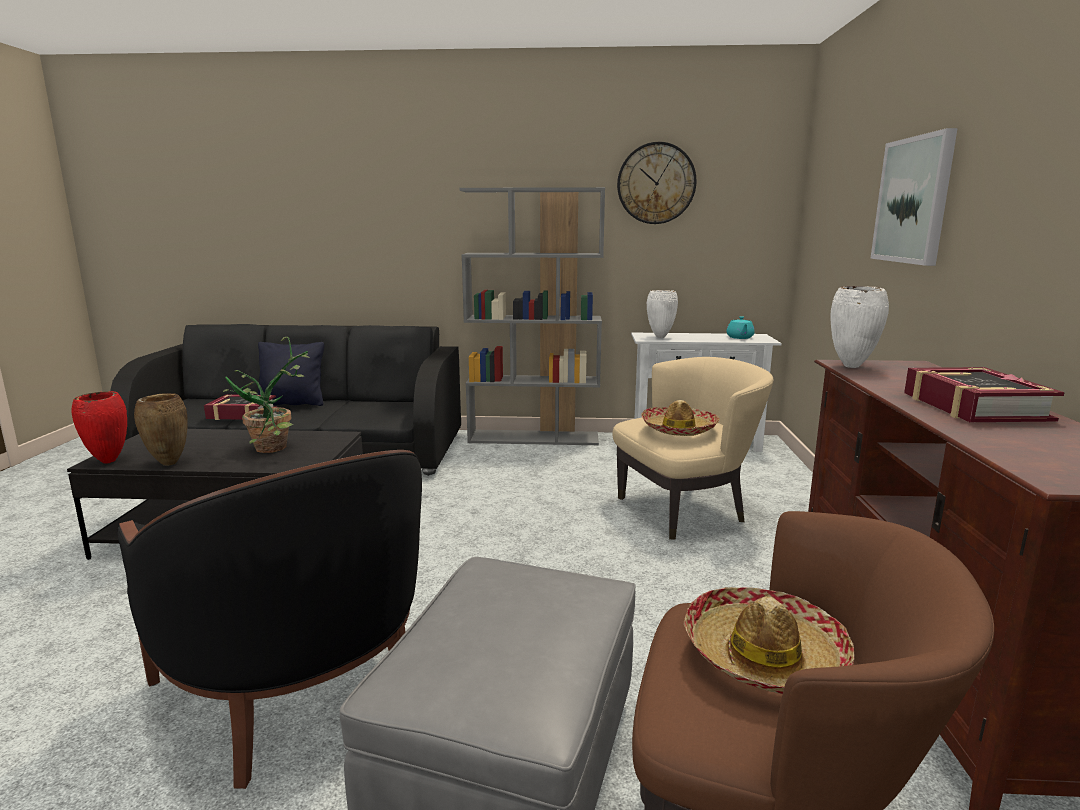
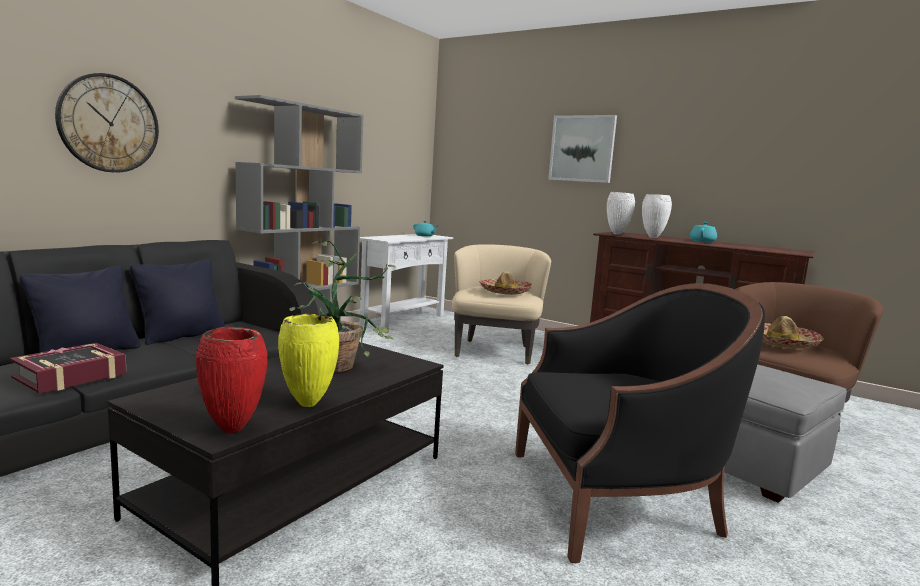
camera: 60 degrees left, 5 degrees down
brown vase [134,393,188,466] -> yellow vase [278,314,339,407]
wall clock [617,142,697,224] -> wall clock moved to [55,73,159,173]
white vase [647,290,678,338] -> white vase moved to [642,194,672,238]
book [904,367,1065,422] -> turquoise teapot [690,222,717,243]
none -> black pillow [130,259,225,345]

